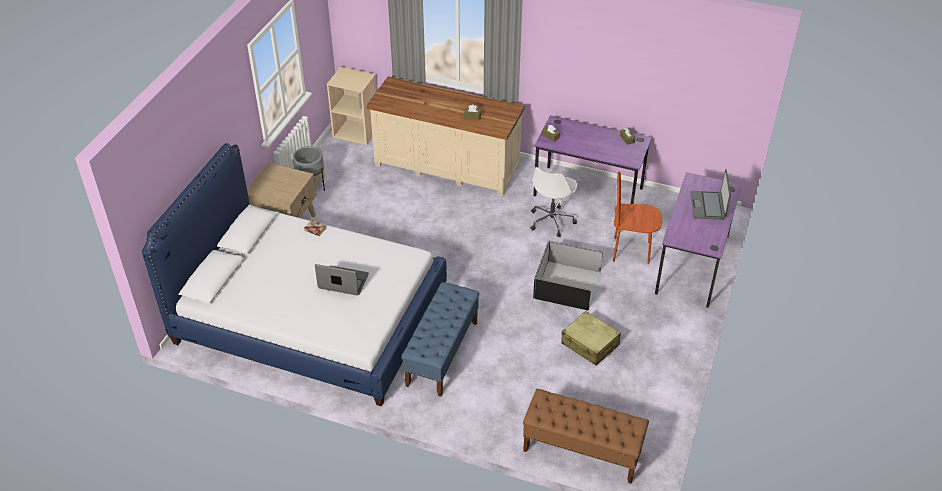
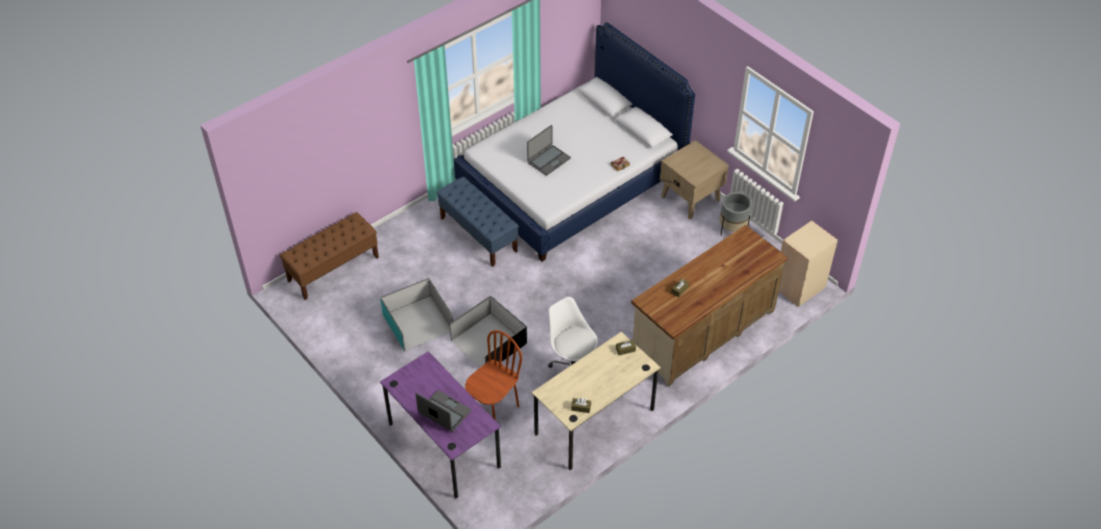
camera: 120 degrees right, 5 degrees up
purple desk [533,115,652,204] -> beige desk [532,332,661,470]
beige suitcase [561,311,621,365] -> turquoise storage box [380,278,453,351]

